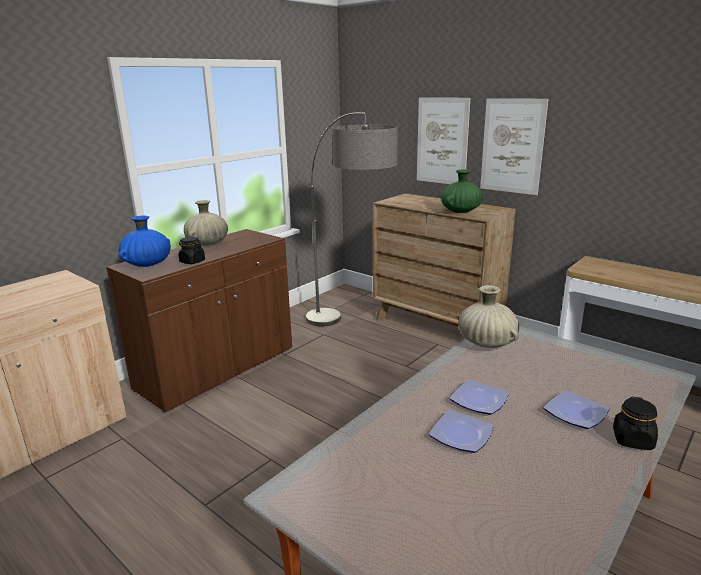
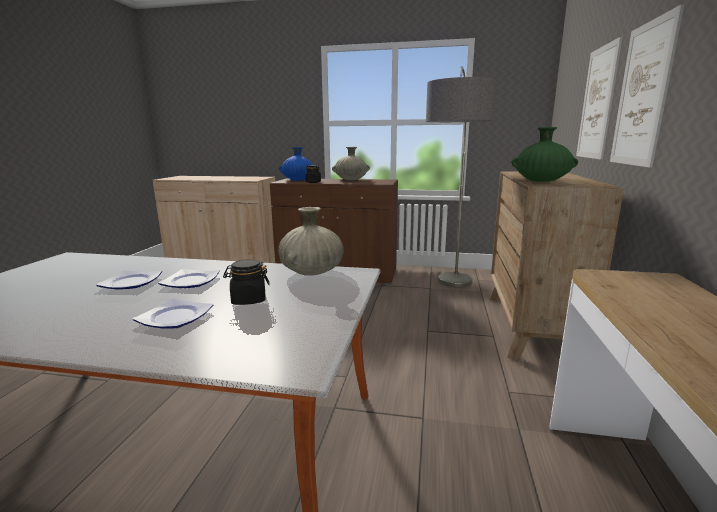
camera: 60 degrees right, 5 degrees down
black jar [613,396,658,450] -> black jar moved to [223,259,270,305]

